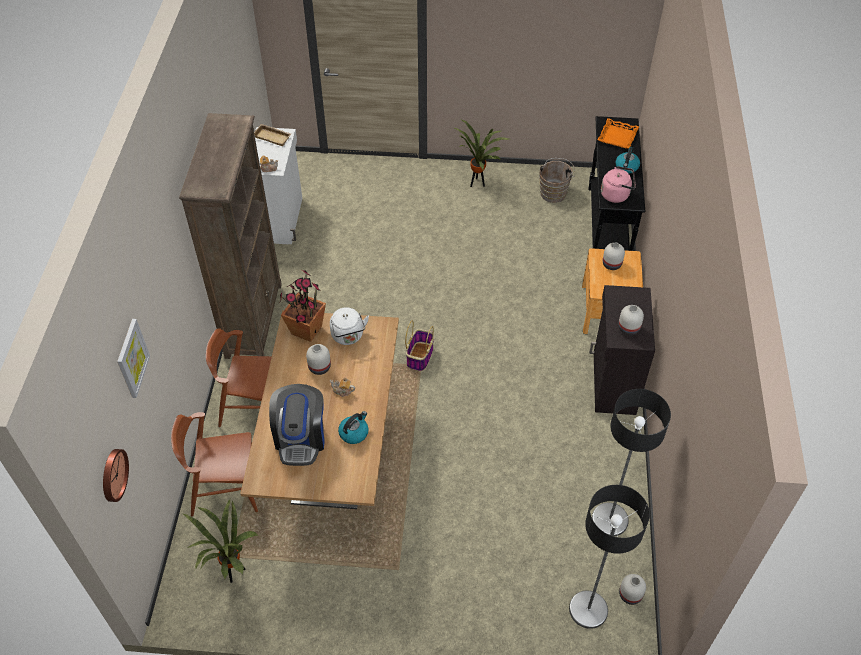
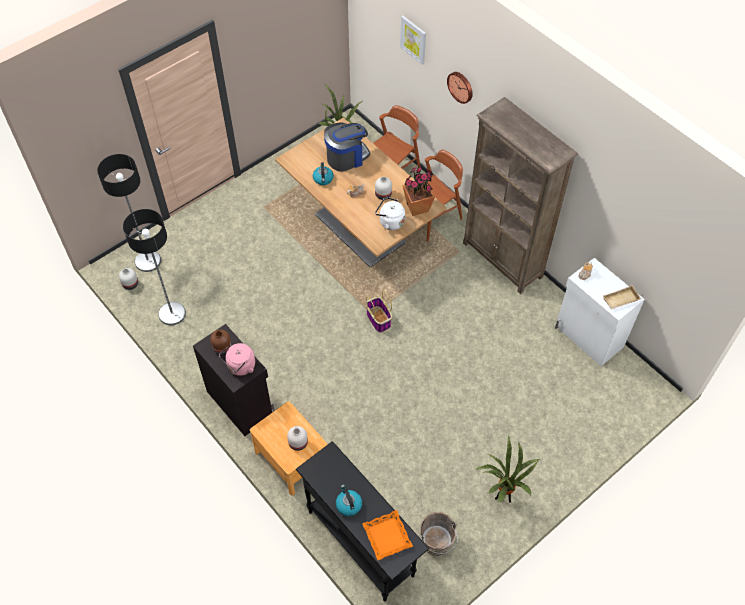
camera: 135 degrees right, 5 degrees up
wall clock [103,449,129,502] -> wall clock moved to [447,72,473,104]
coffee machine [269,384,325,466] -> coffee machine turned 105 degrees clockwise [324,122,370,172]
pink kettle [601,166,636,203] -> pink kettle moved to [219,343,255,376]
white vase [618,305,644,335] -> brown vase [210,330,231,355]

